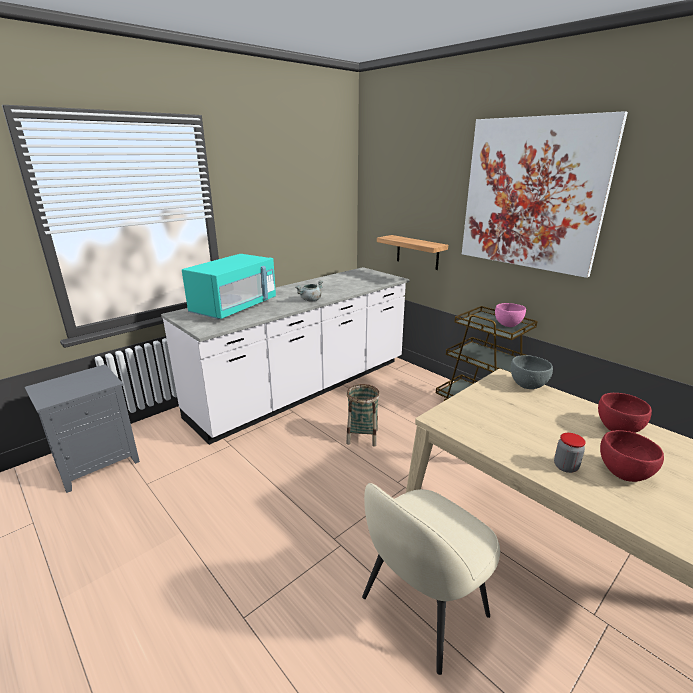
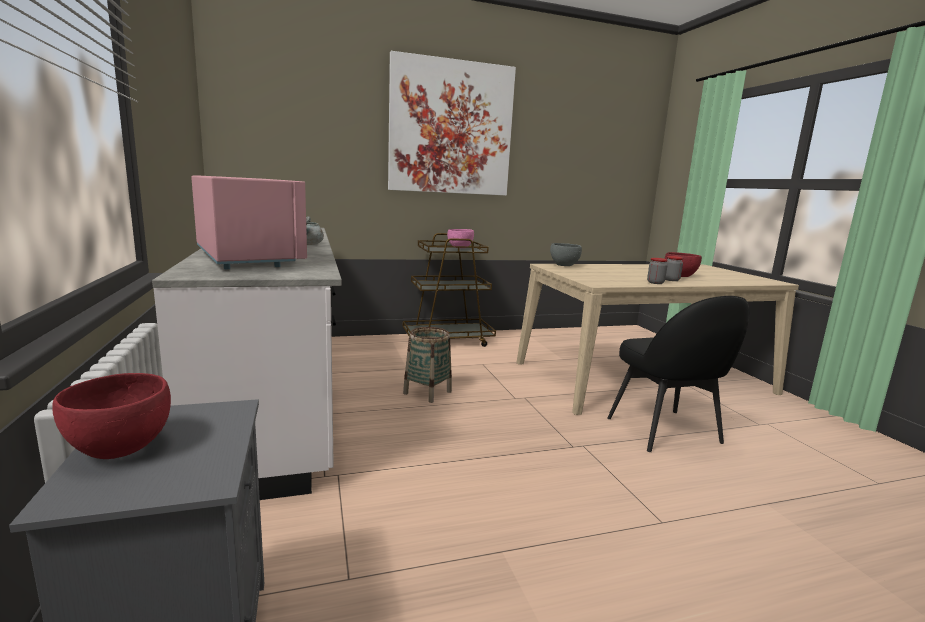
camera: 65 degrees left, 10 degrees down
turquoise microwave [182,254,276,319] -> pink microwave [191,175,307,269]
beige chair [362,483,500,675] -> black chair [607,296,750,452]
shelf [377,235,448,270] -> none
red bowl [598,393,652,433] -> red bowl moved to [52,373,171,459]
none -> jar [647,258,668,284]

